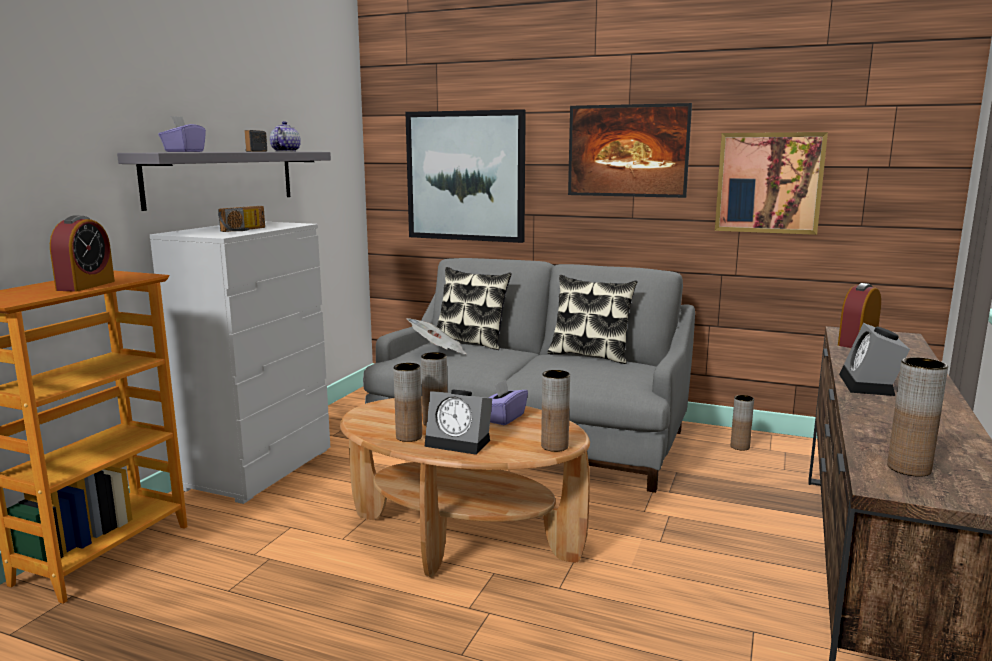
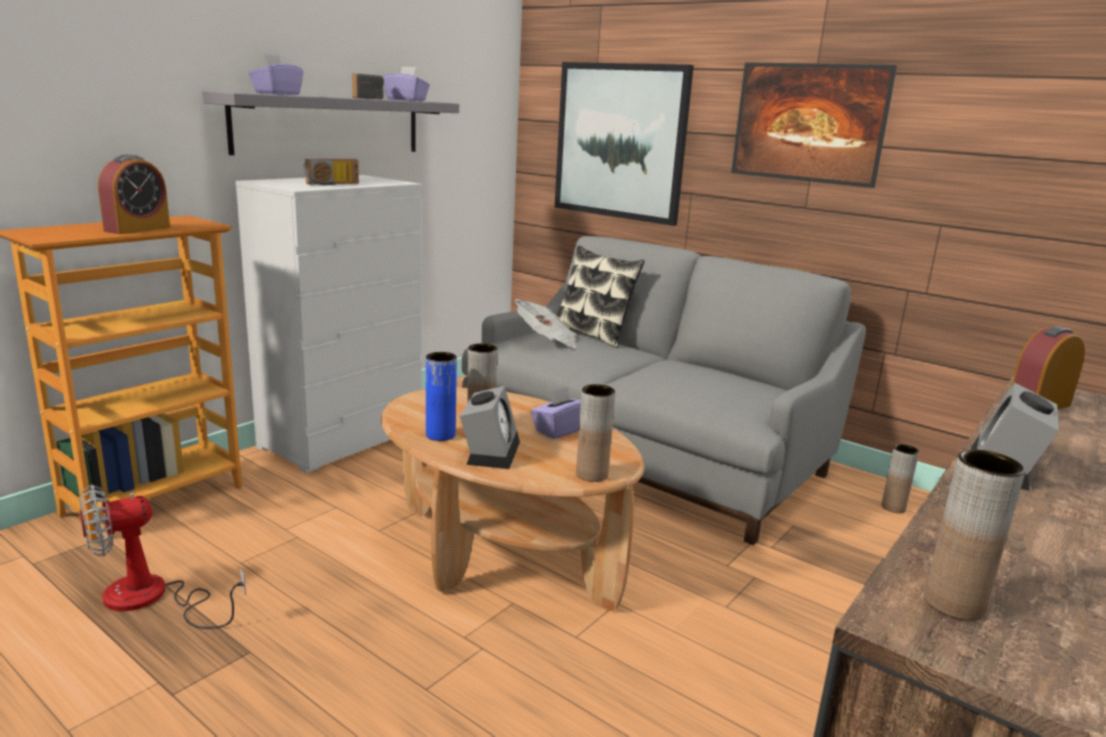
camera: 15 degrees right, 5 degrees up
teapot [270,121,301,152] -> purple tissue box [383,66,430,101]
brown vase [393,363,422,442] -> blue vase [426,352,457,441]
alarm clock [424,390,492,455] -> alarm clock turned 120 degrees counterclockwise [460,386,520,469]
pillow [547,275,638,364] -> none
picture [715,132,828,235] -> none
none -> fan [79,484,246,629]

